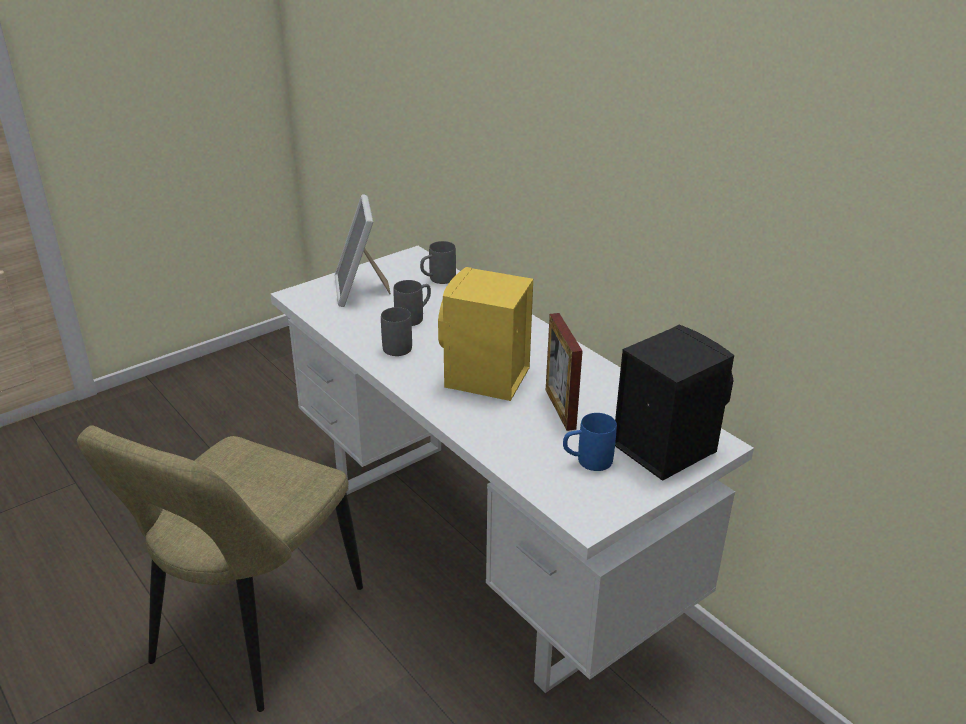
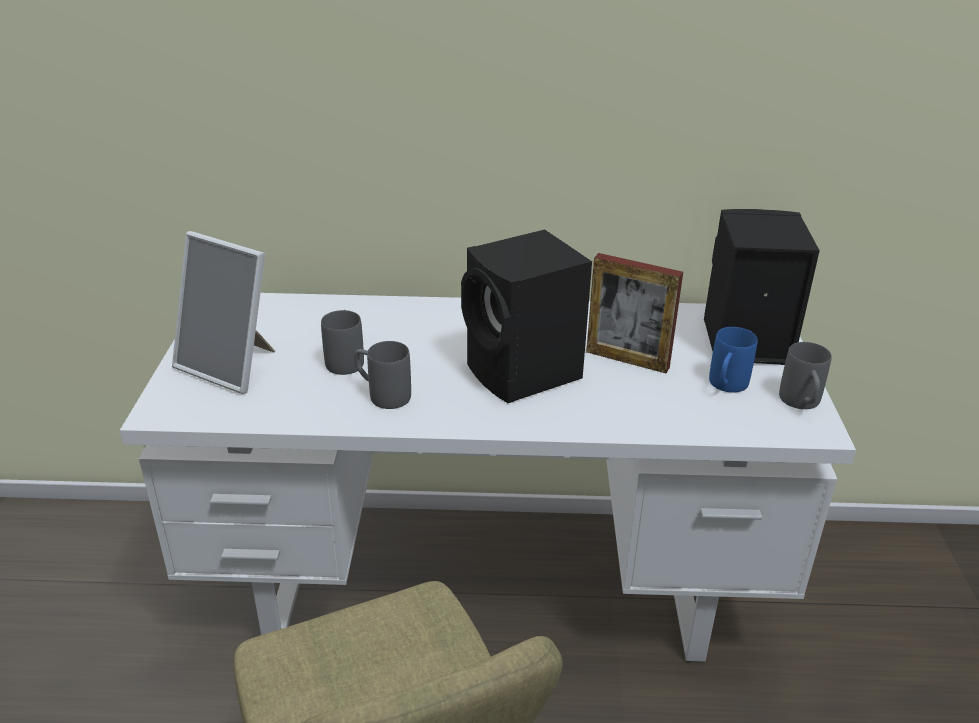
camera: 50 degrees left, 0 degrees up
grey mug [420,241,456,284] -> grey mug moved to [779,342,832,409]
yellow speaker [438,267,533,401] -> black speaker [461,230,592,403]

